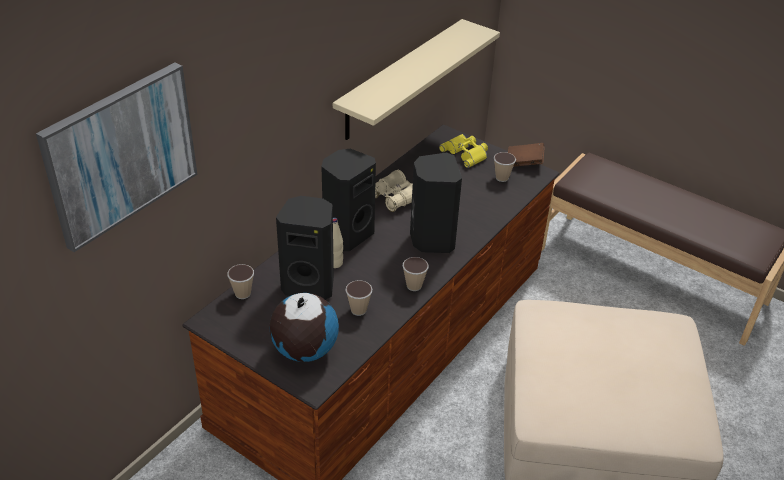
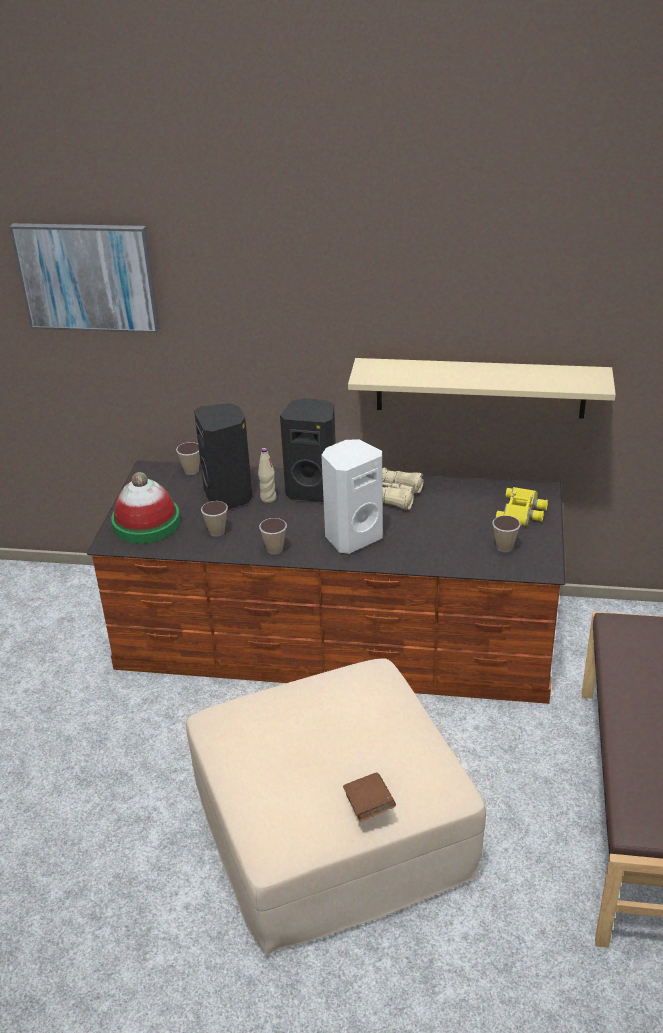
camera: 65 degrees right, 5 degrees down
globe [269,293,339,362] -> hat [111,472,180,544]
black speaker [410,152,462,253] -> white speaker [321,439,383,554]
brown book [508,143,545,167] -> brown book moved to [343,773,396,822]

